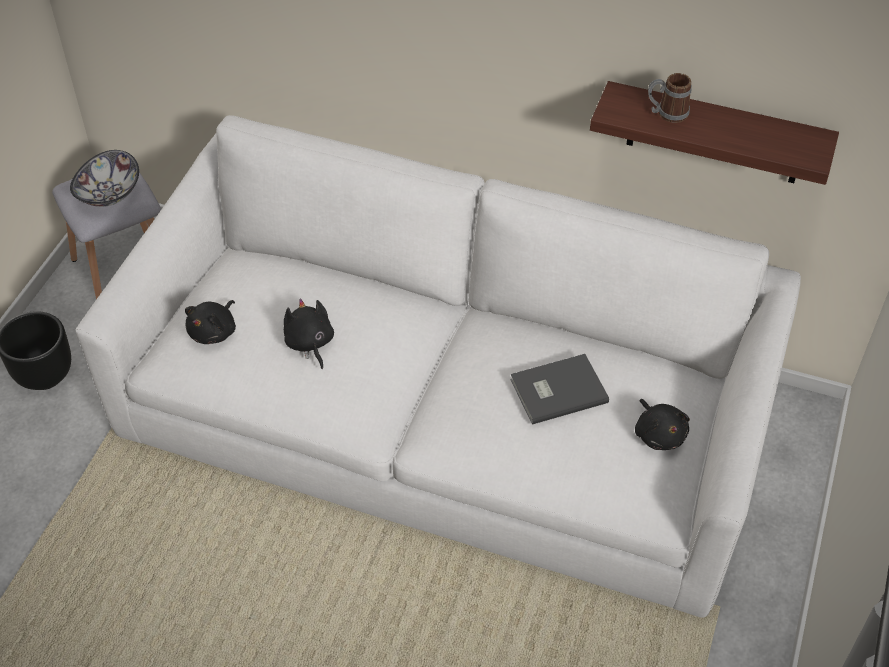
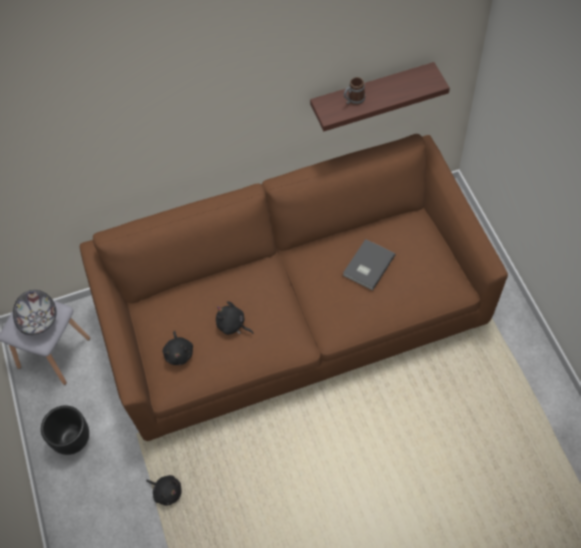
camera: 35 degrees left, 10 degrees up
white sofa [76,115,801,618] -> brown sofa [80,134,508,441]
black plush toy [635,399,690,450] -> black plush toy moved to [146,475,182,506]

